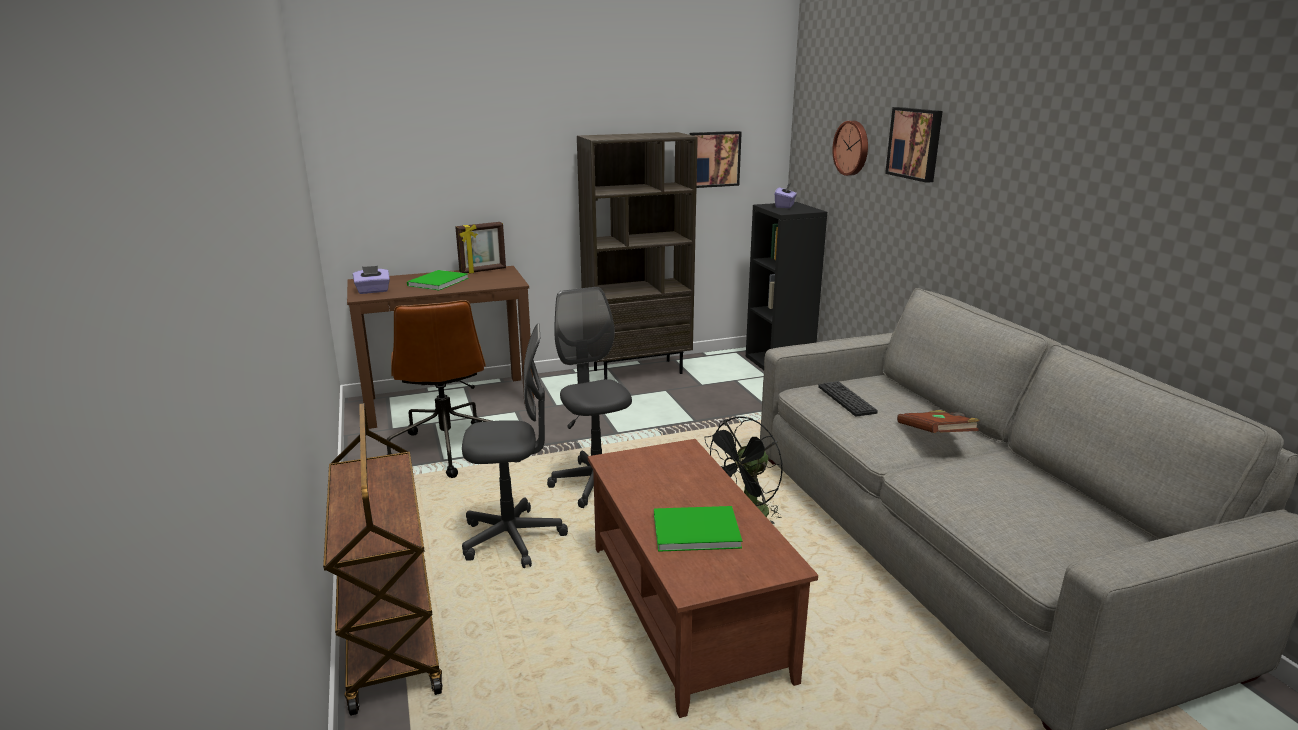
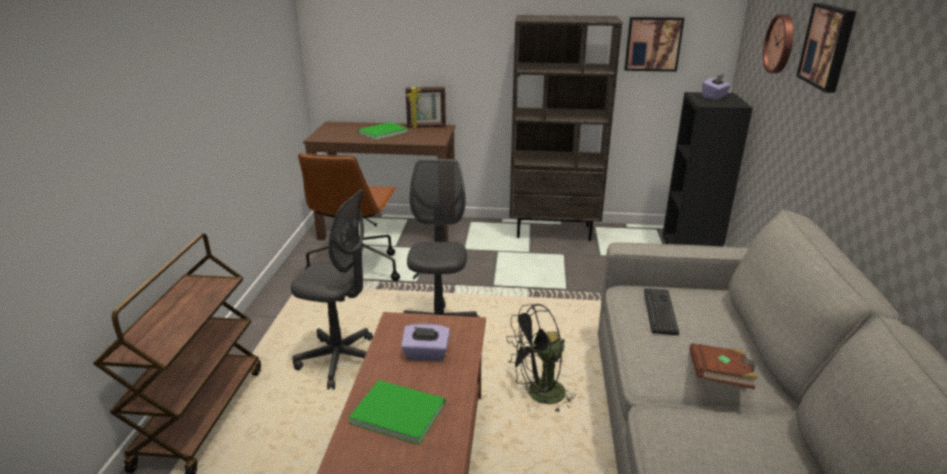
camera: 25 degrees right, 5 degrees up
purple tissue box [353,266,390,294] -> purple tissue box moved to [401,324,450,361]

